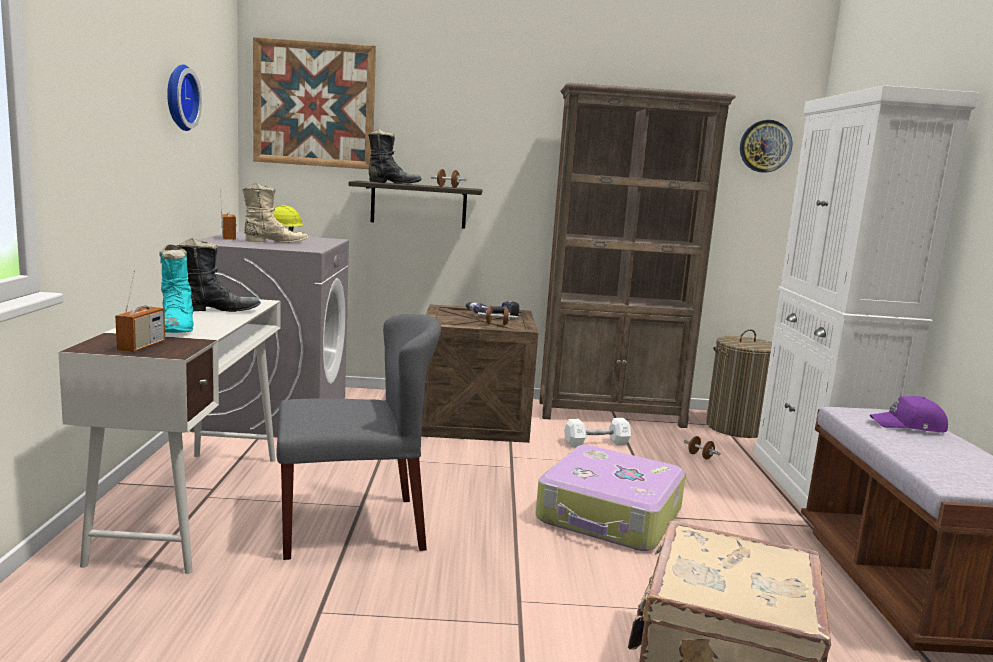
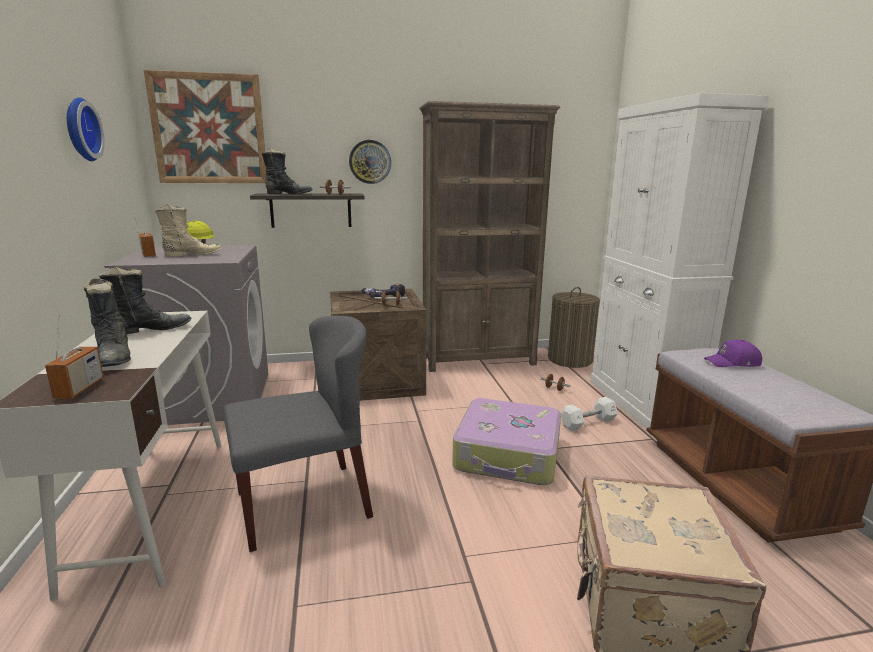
camera: 10 degrees left, 5 degrees up
turquoise boot [159,244,193,333] -> black boot [84,278,131,367]
white dumbbell [564,418,631,447] -> white dumbbell moved to [561,397,618,431]
wall clock [740,120,792,173] -> wall clock moved to [349,140,391,184]

